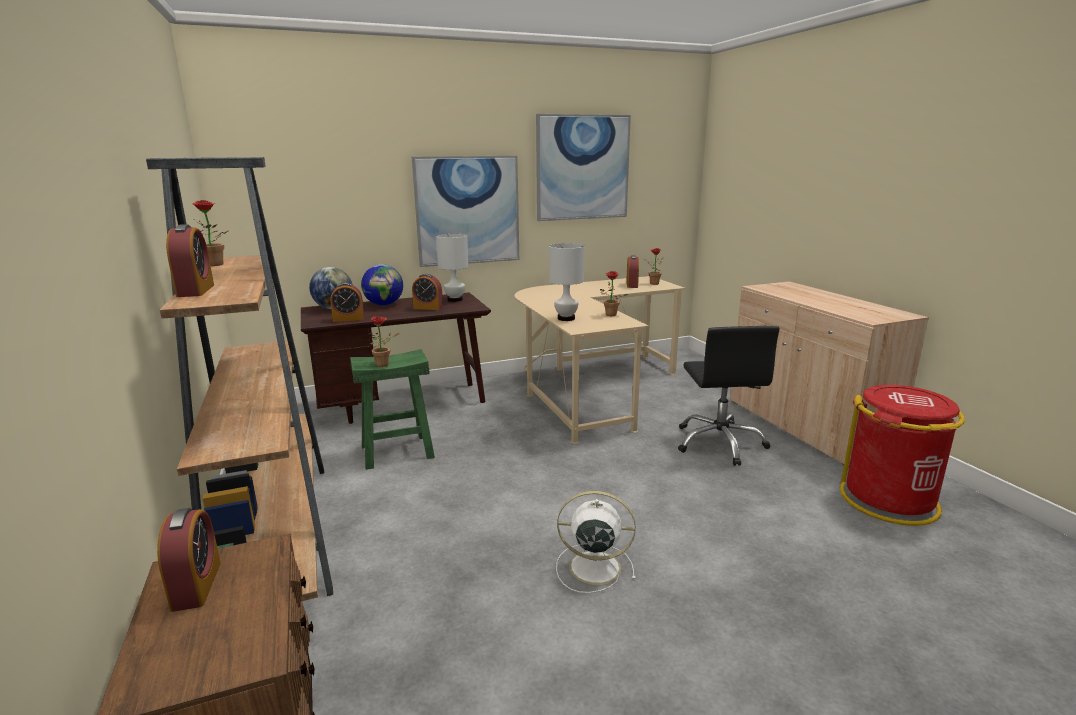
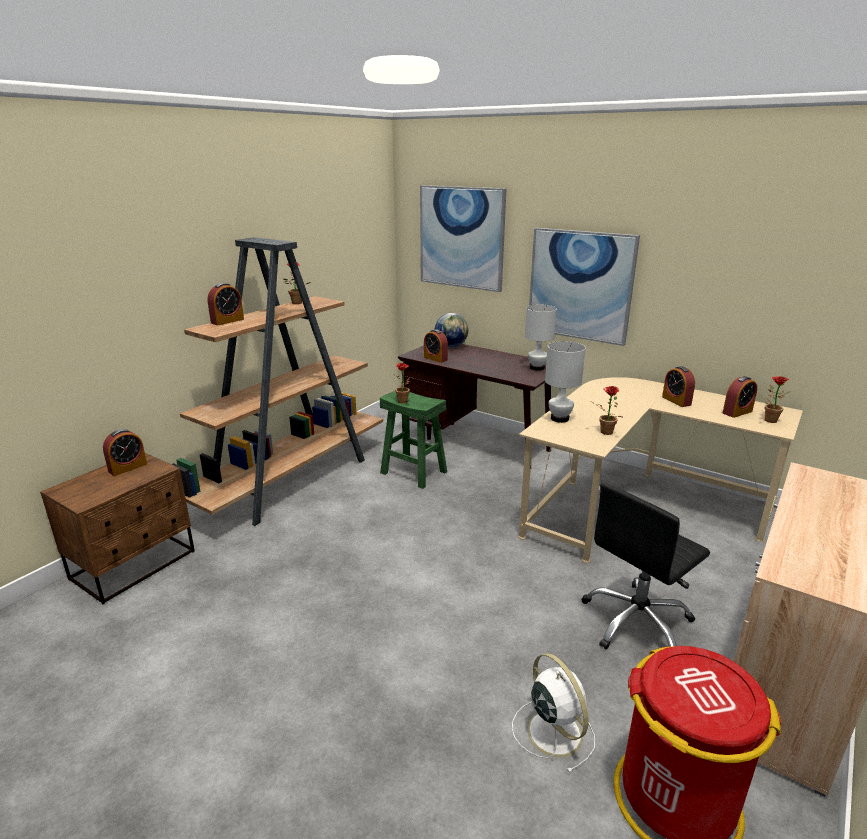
camera: 55 degrees right, 5 degrees up
globe [361,264,403,306] -> none
alarm clock [412,274,443,310] -> alarm clock moved to [662,366,695,407]
picture [536,114,631,221] -> picture moved to [420,185,507,292]
white fan [556,491,636,593] -> white fan moved to [512,653,595,773]

